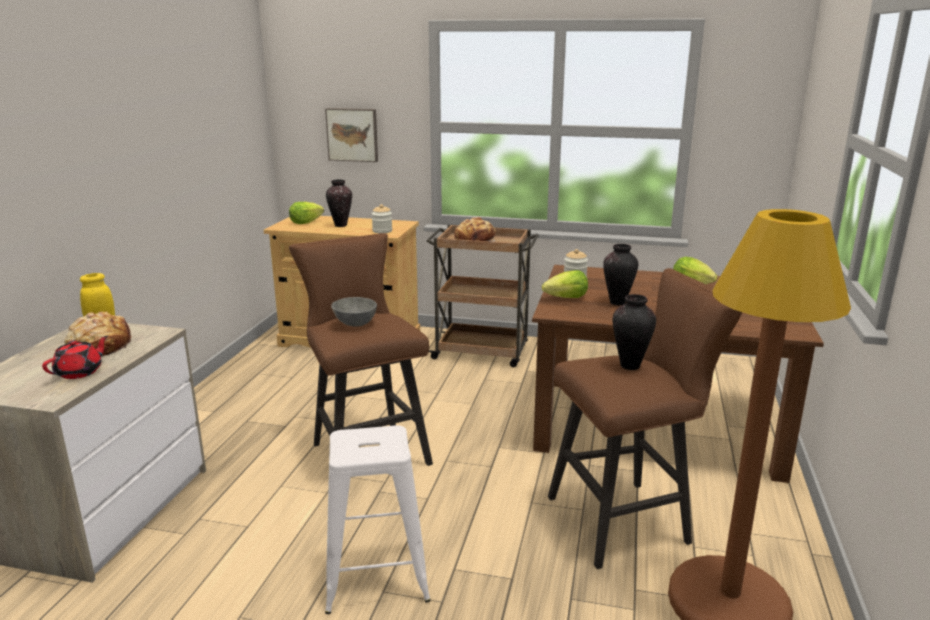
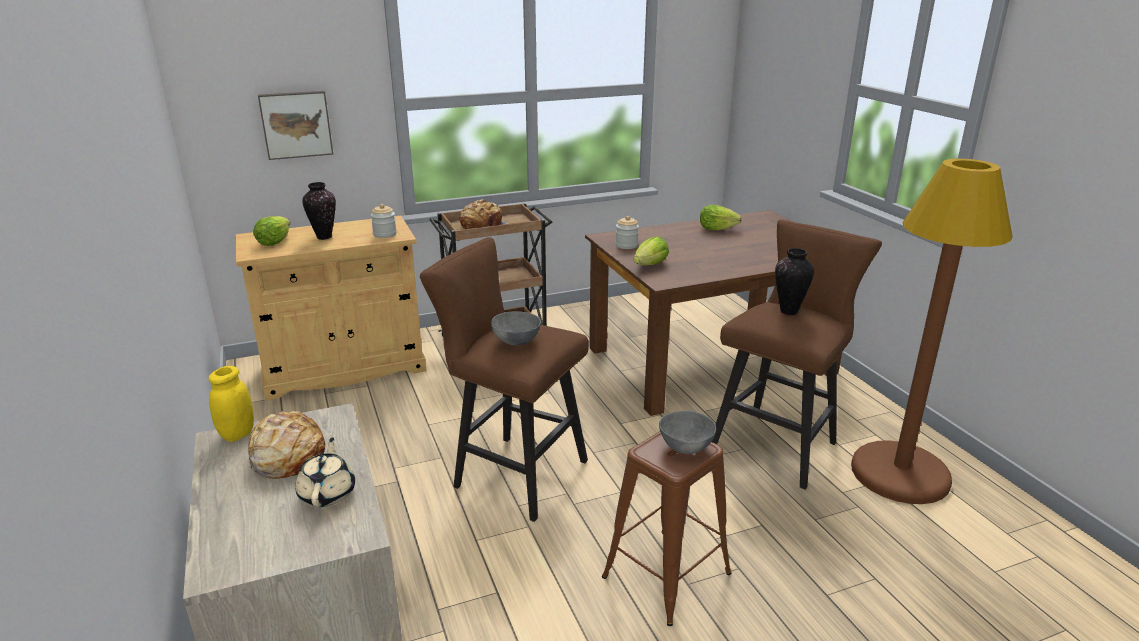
camera: 35 degrees left, 5 degrees up
red teapot [42,335,108,379] -> beige teapot [295,437,355,507]
white stool [325,425,431,614] -> brown stool [602,431,731,626]
vase [603,244,638,305] -> none
none -> grey bowl [659,411,716,454]

